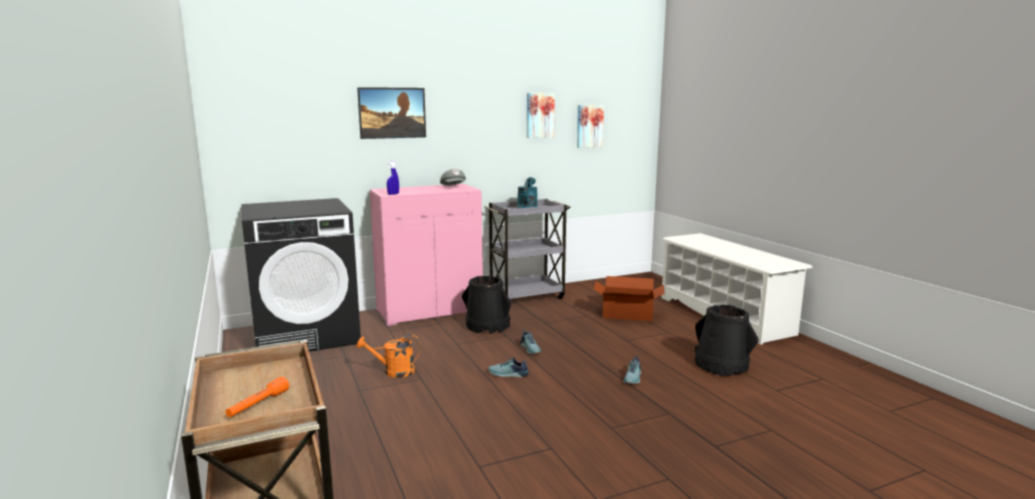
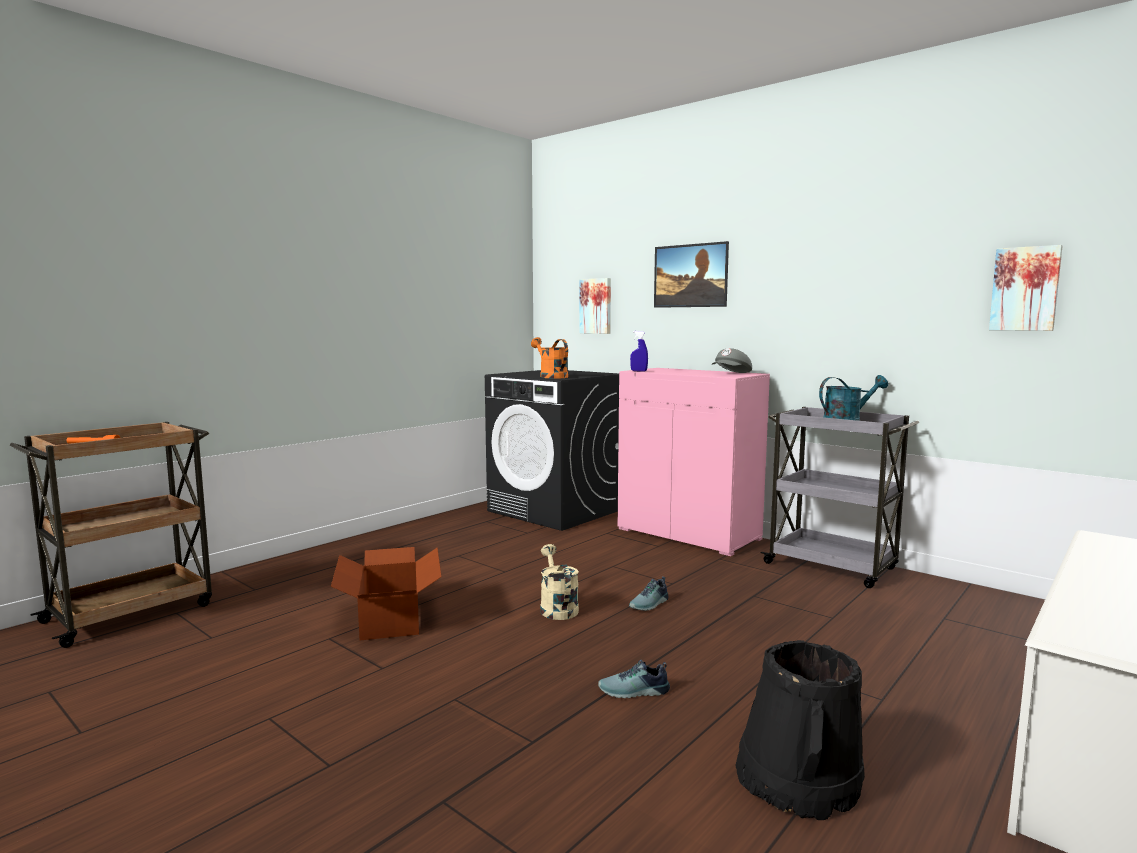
camera: 65 degrees right, 5 degrees down
orange watering can [356,335,421,378] -> orange watering can moved to [531,337,568,378]
black bucket [462,276,511,334] -> none
shoe [489,357,529,378] -> beige watering can [540,544,579,620]
picture [527,93,555,138] -> picture moved to [579,278,611,334]
cardboard box [594,276,665,321] -> cardboard box moved to [331,547,442,640]

